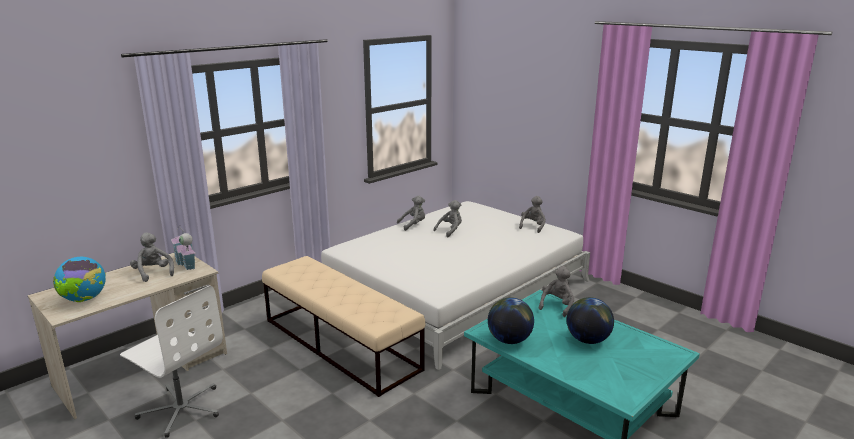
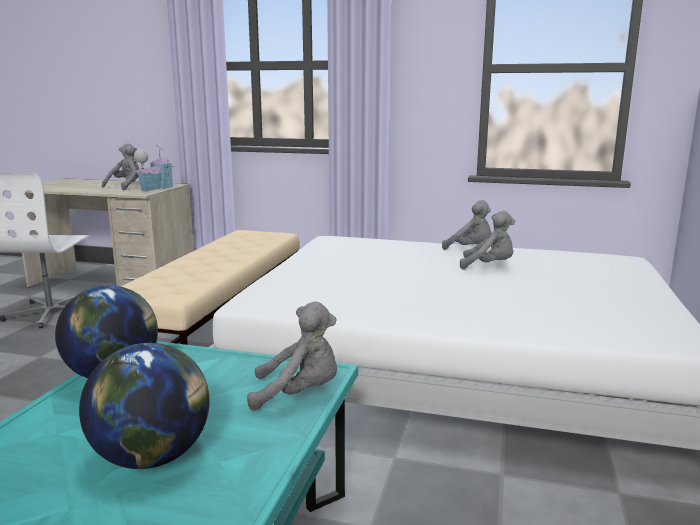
camera: 60 degrees right, 5 degrees down
globe [53,257,106,302] -> none
grey plush toy [519,196,546,233] -> none

